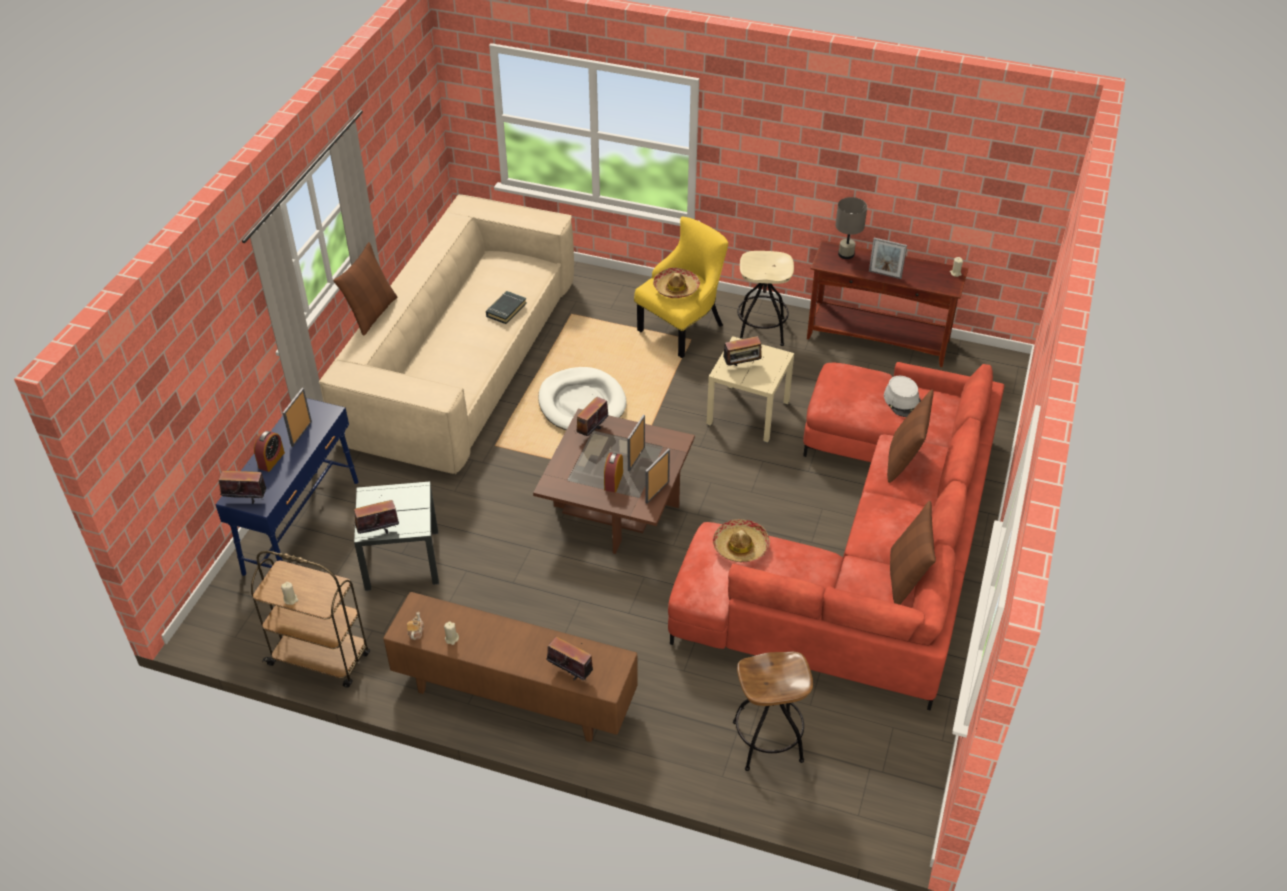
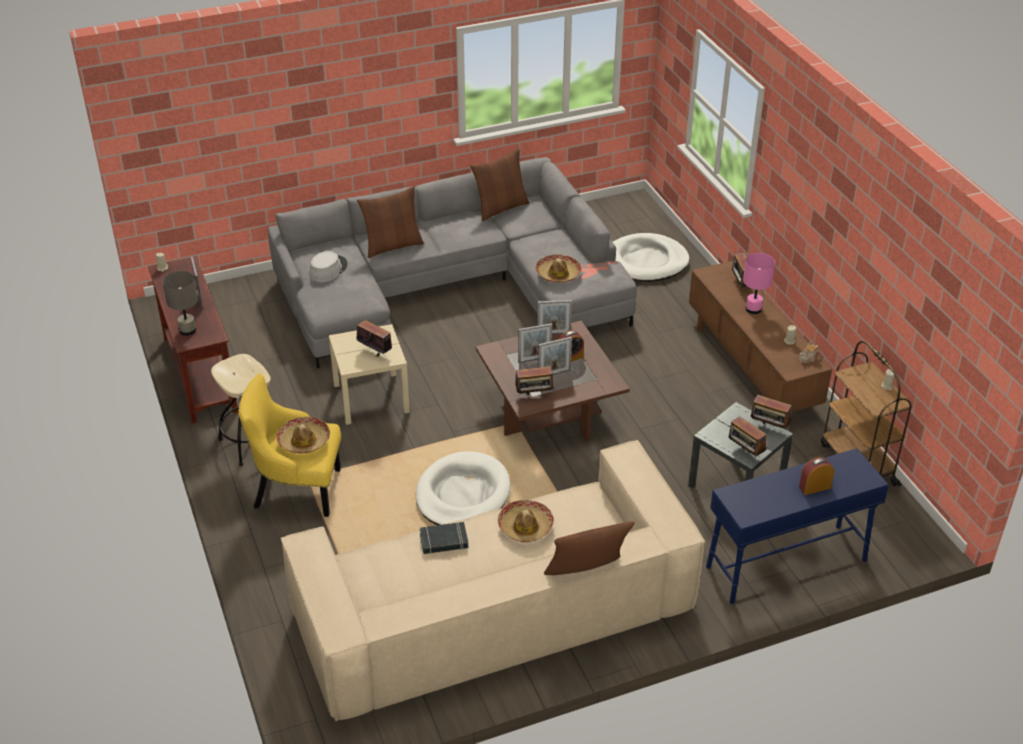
camera: 130 degrees left, 5 degrees down
radio [219,471,266,504] -> radio moved to [729,416,767,456]
picture frame [283,388,312,447] -> picture frame moved to [538,337,572,375]
red sofa [668,362,1004,710] -> grey sofa [268,157,637,369]
brown stool [733,652,813,771] -> white dog bed [613,233,690,282]
none -> hat [498,500,554,542]
none -> pink table lamp [743,253,775,314]

